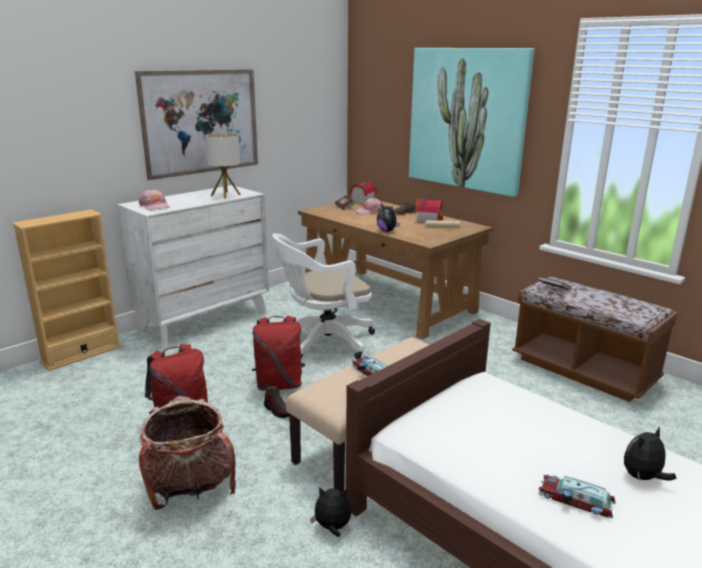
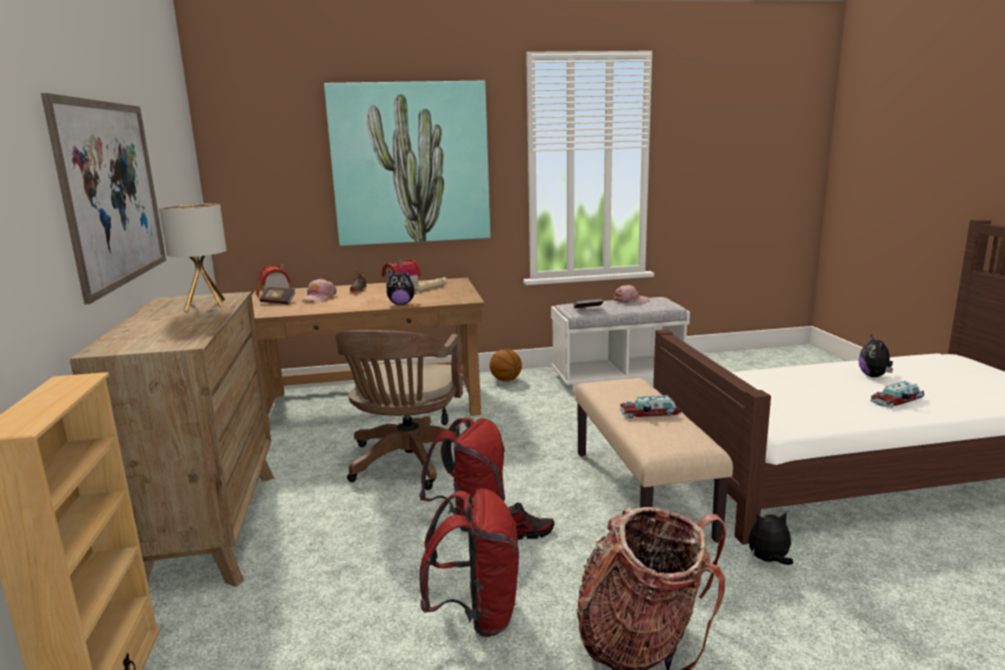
camera: 55 degrees left, 5 degrees down
white dresser [117,185,269,349] -> brown dresser [70,292,274,587]
pink cap [139,189,170,211] -> pink cap moved to [613,285,649,303]
white office chair [272,233,375,360] -> brown office chair [335,330,463,490]
plush toy [310,487,351,537] -> plush toy turned 45 degrees clockwise [748,512,793,565]
brown bench [512,277,678,402] -> white bench [551,297,690,391]
none -> basketball [490,349,522,381]

